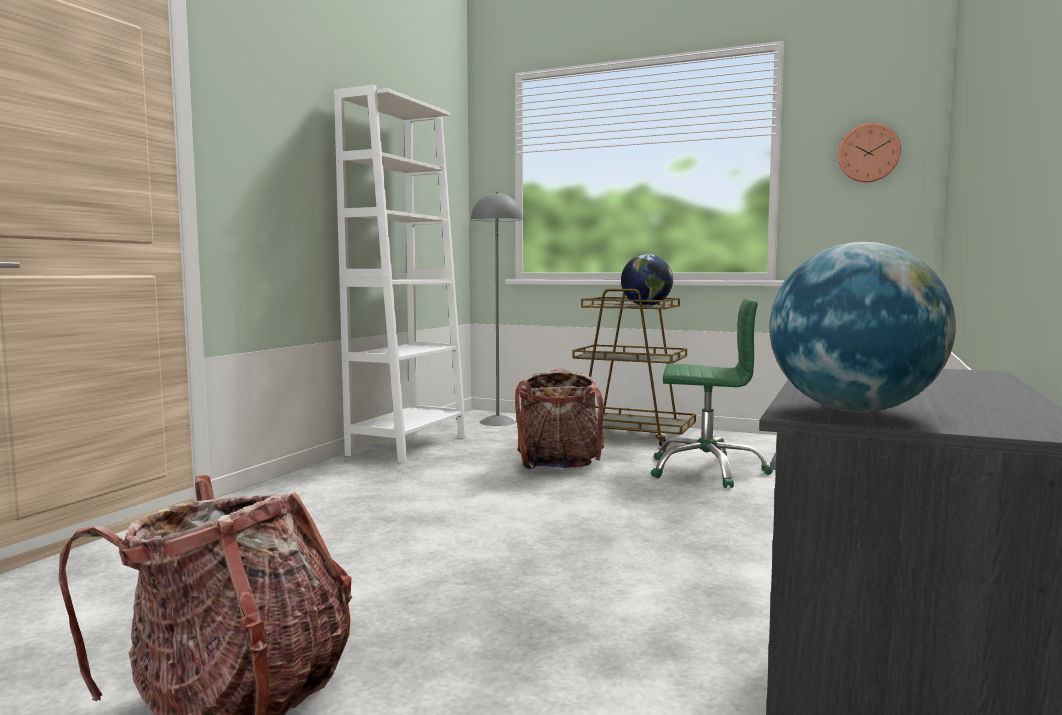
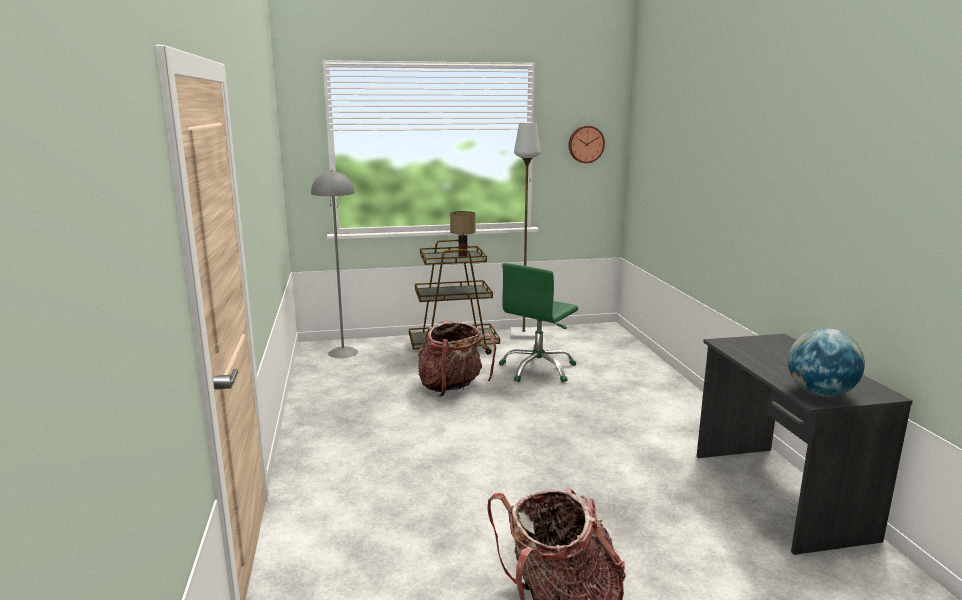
camera: 35 degrees left, 10 degrees up
white bookcase [334,85,466,463] -> none
globe [621,254,673,306] -> table lamp [450,211,475,257]
green office chair [651,298,773,488] -> green office chair turned 150 degrees clockwise [499,263,578,383]
none -> grey floor lamp [511,123,541,339]

